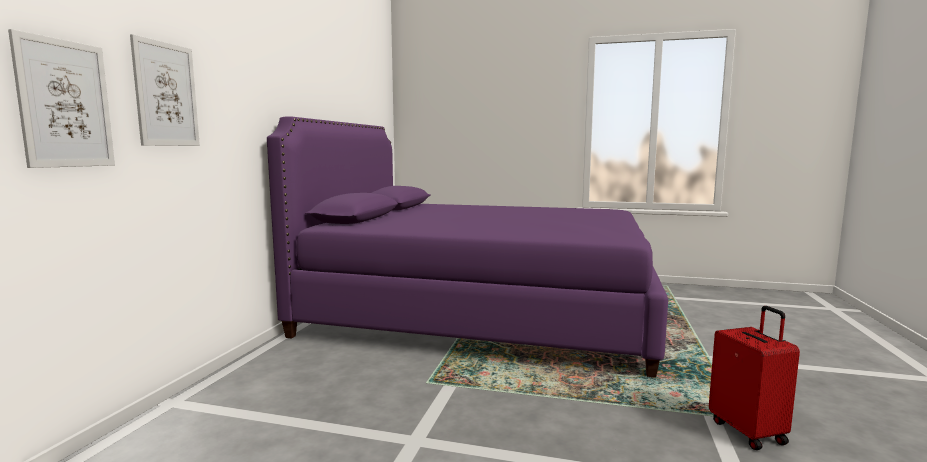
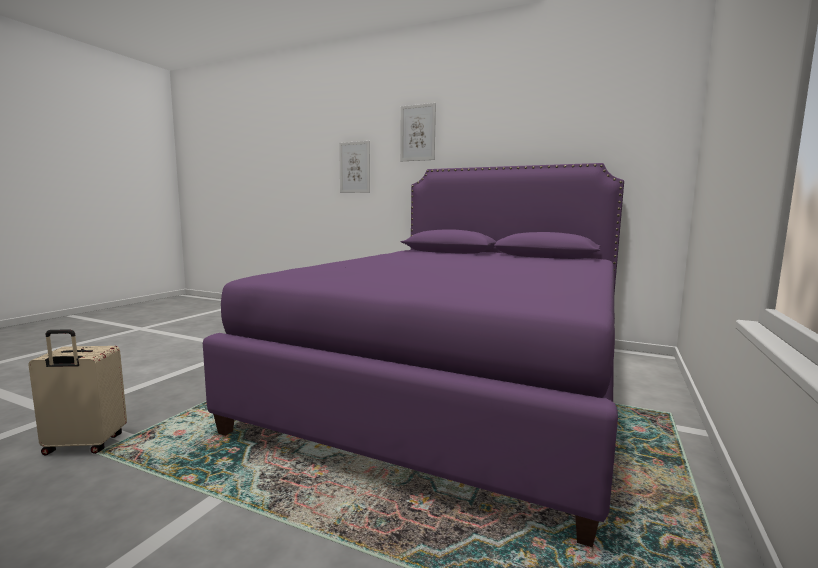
camera: 100 degrees right, 0 degrees up
picture [8,29,115,168] -> picture moved to [400,103,436,161]
red suitcase [709,306,800,450] -> beige suitcase [28,330,127,455]

